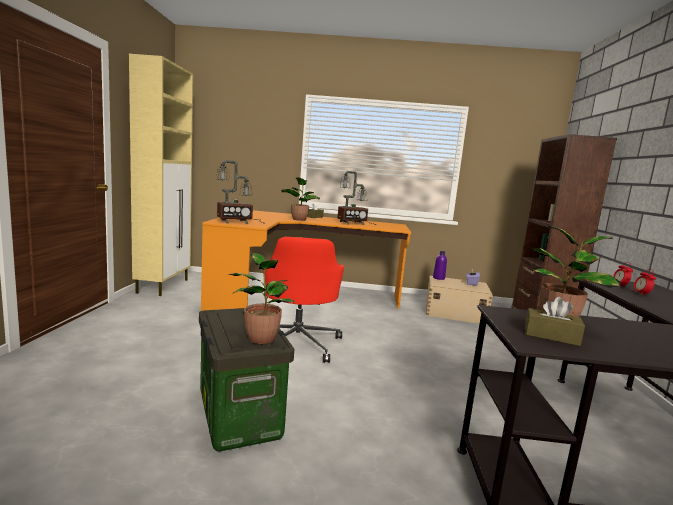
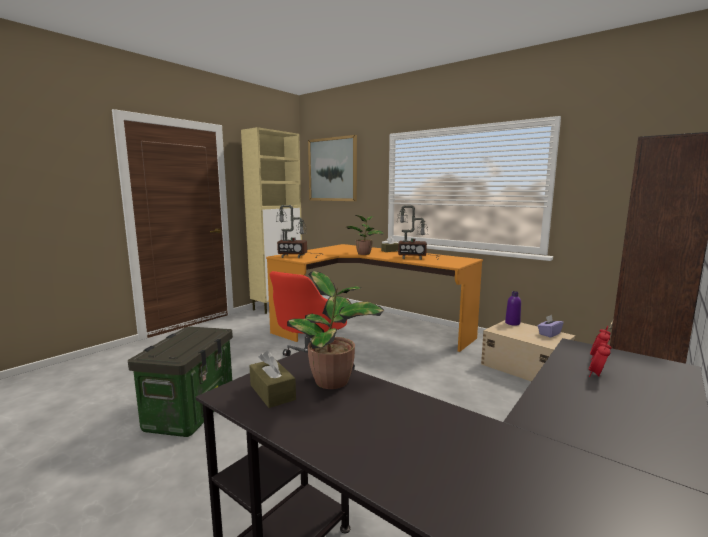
camera: 35 degrees right, 0 degrees up
potted plant [228,253,295,344] -> none
none -> picture [308,135,357,201]

